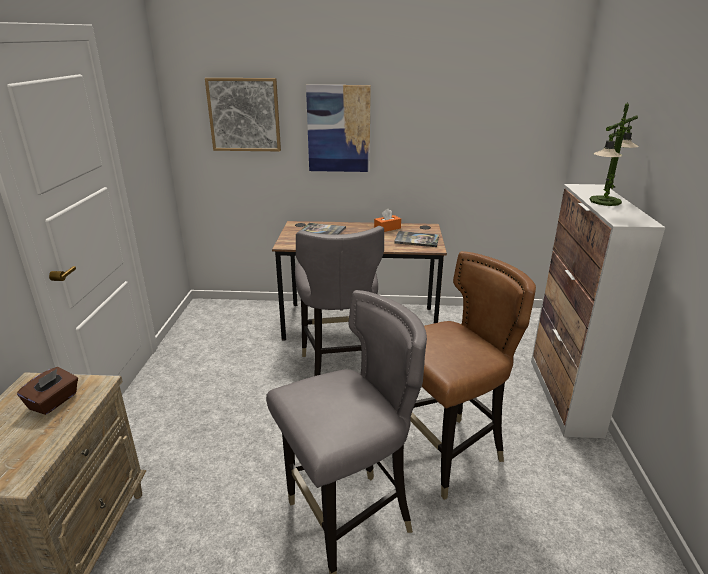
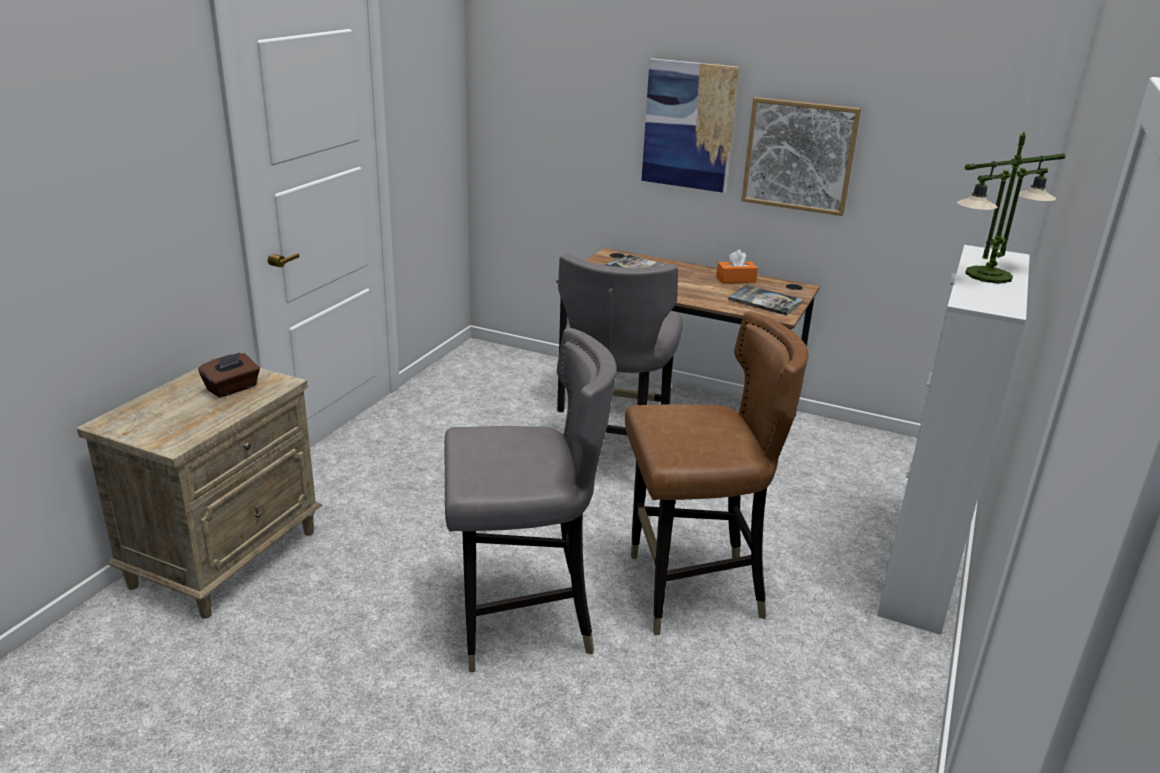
camera: 20 degrees right, 0 degrees up
picture [205,78,281,151] -> picture moved to [741,97,861,216]

